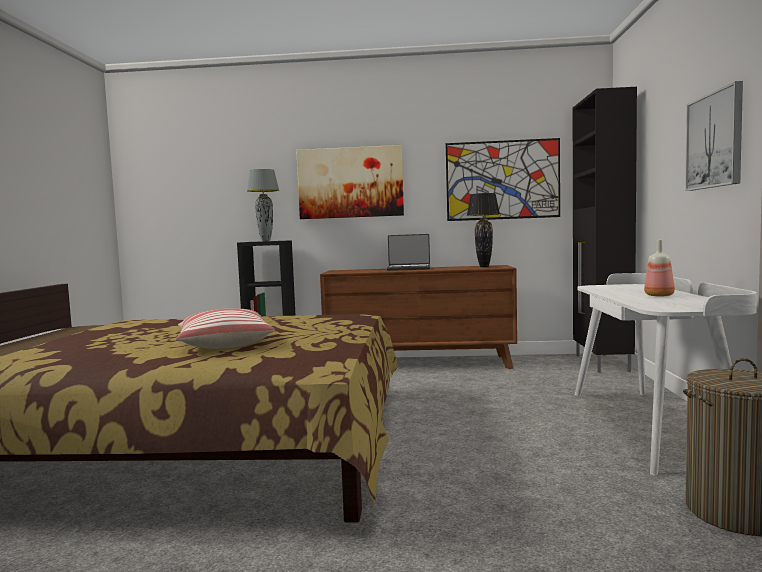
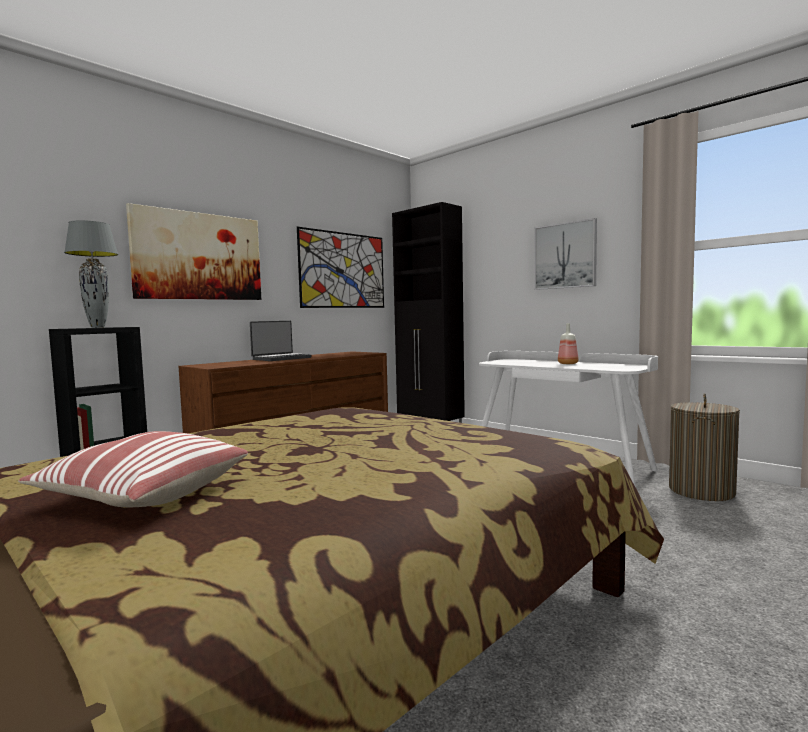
camera: 50 degrees left, 0 degrees up
pillow [176,308,275,349] -> pillow moved to [18,431,248,507]
black table lamp [467,193,500,267] -> none

